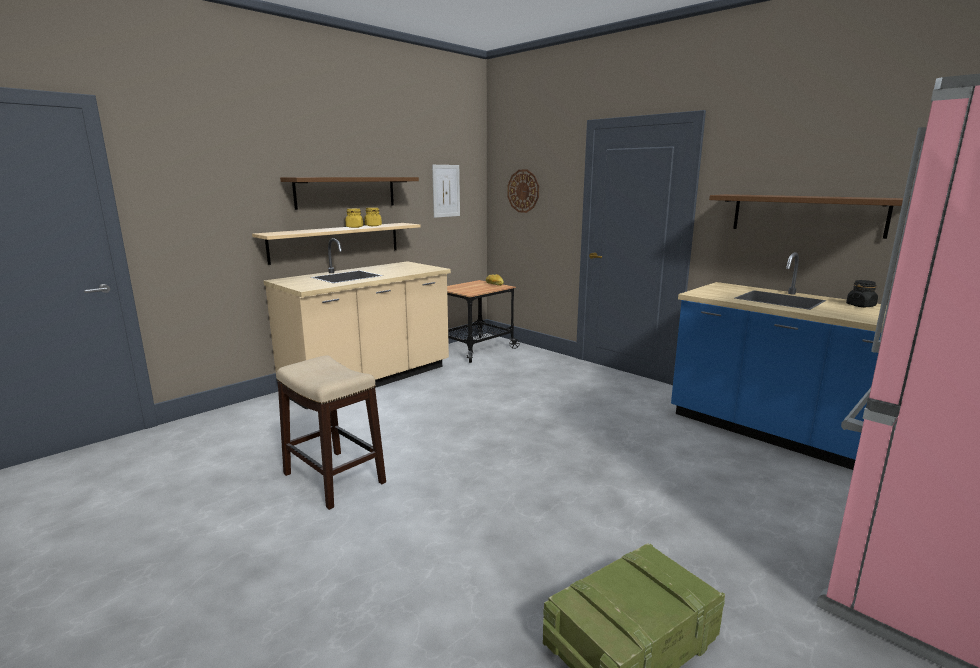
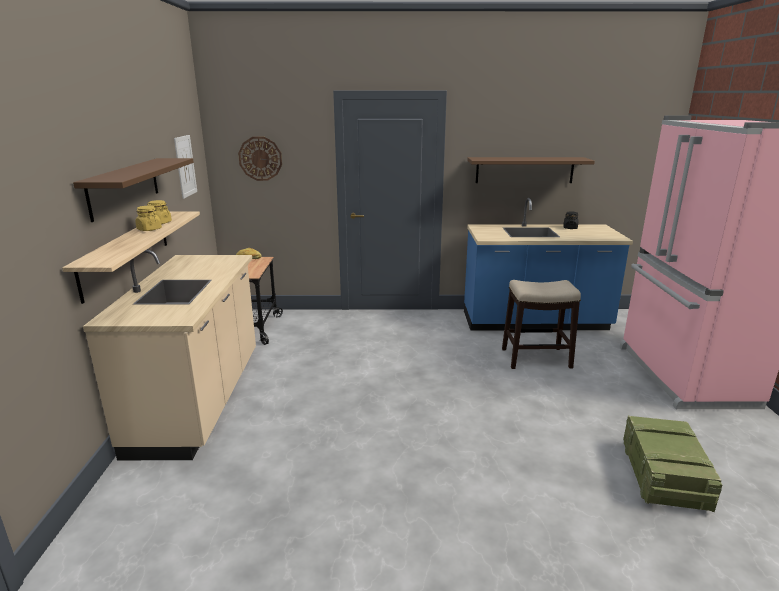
camera: 45 degrees left, 5 degrees up
stool [276,355,386,510] -> stool moved to [502,280,581,369]

